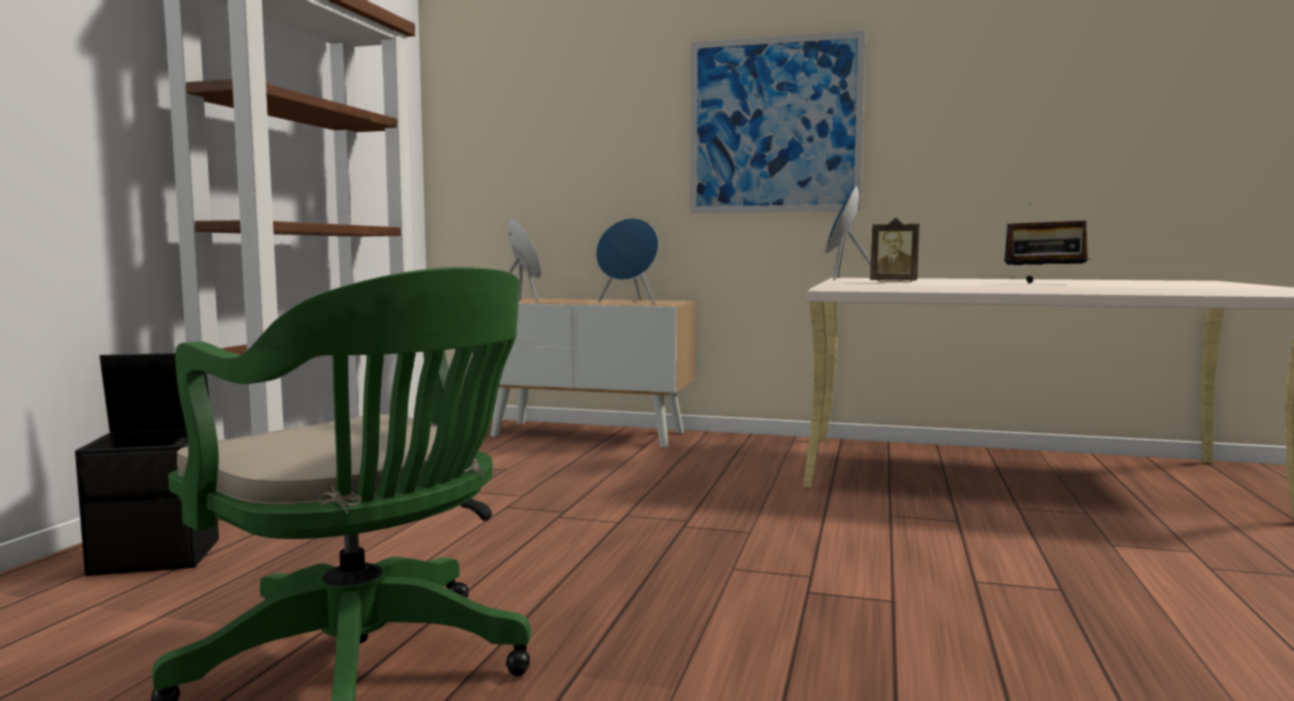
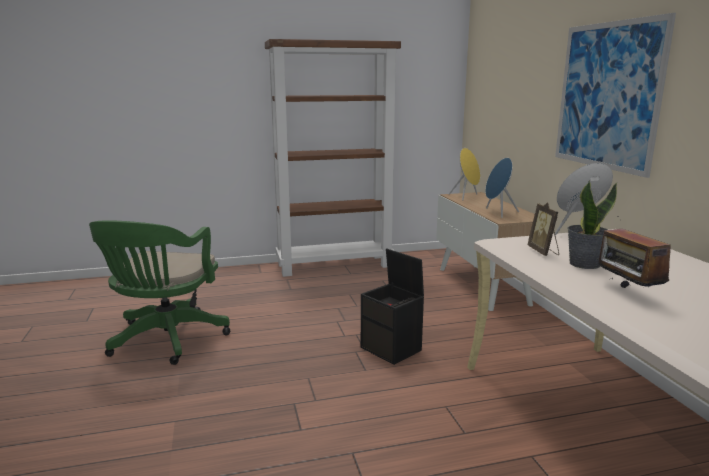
camera: 60 degrees right, 10 degrees up
black storage box [75,353,219,576] -> black storage box moved to [361,248,424,365]
none -> potted plant [567,180,617,269]

